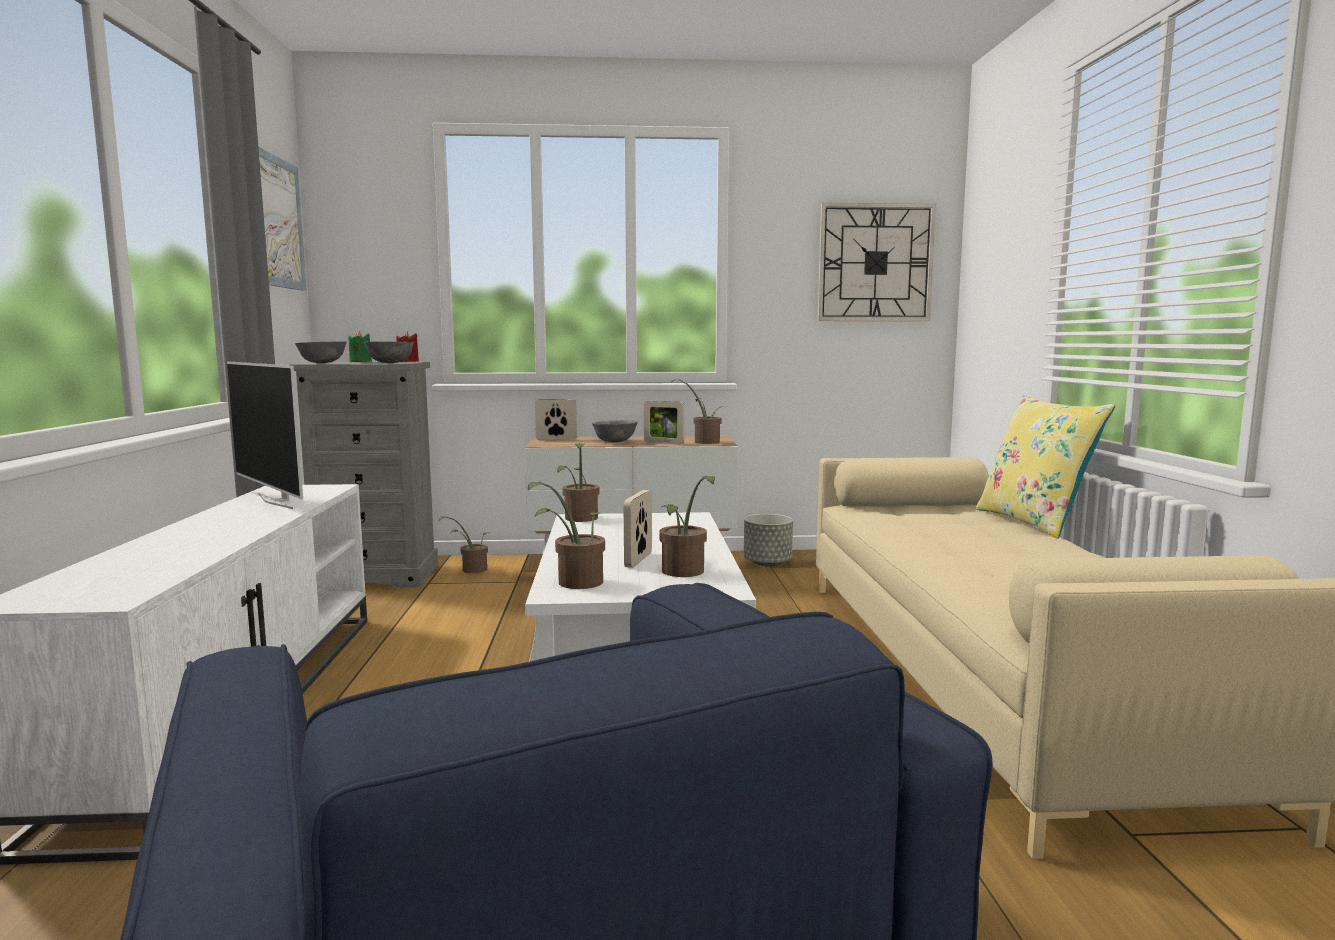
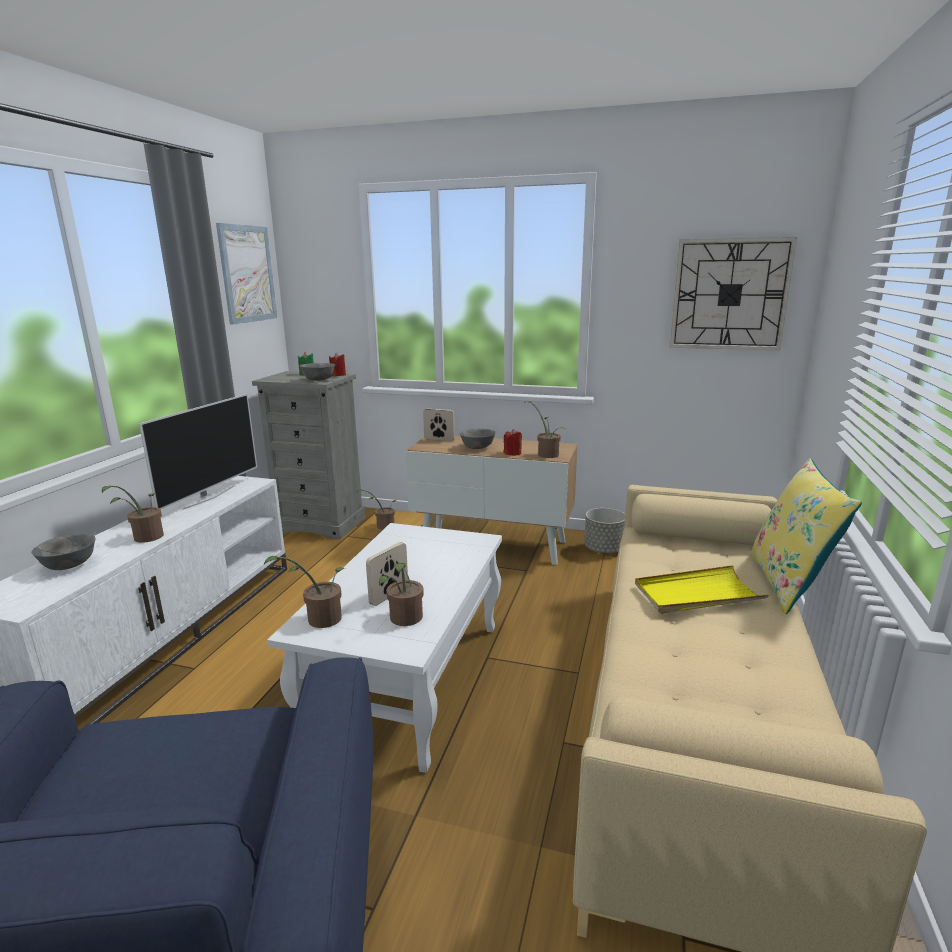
camera: 20 degrees right, 10 degrees up
television [227,361,303,509] -> television turned 135 degrees counterclockwise [139,394,257,510]
grey bowl [295,341,347,363] -> grey bowl moved to [31,533,95,570]
potted plant [557,443,599,522] -> potted plant moved to [102,485,164,543]
picture frame [644,401,684,444] -> red candle [504,429,522,456]
none -> yellow tray [635,565,769,614]

